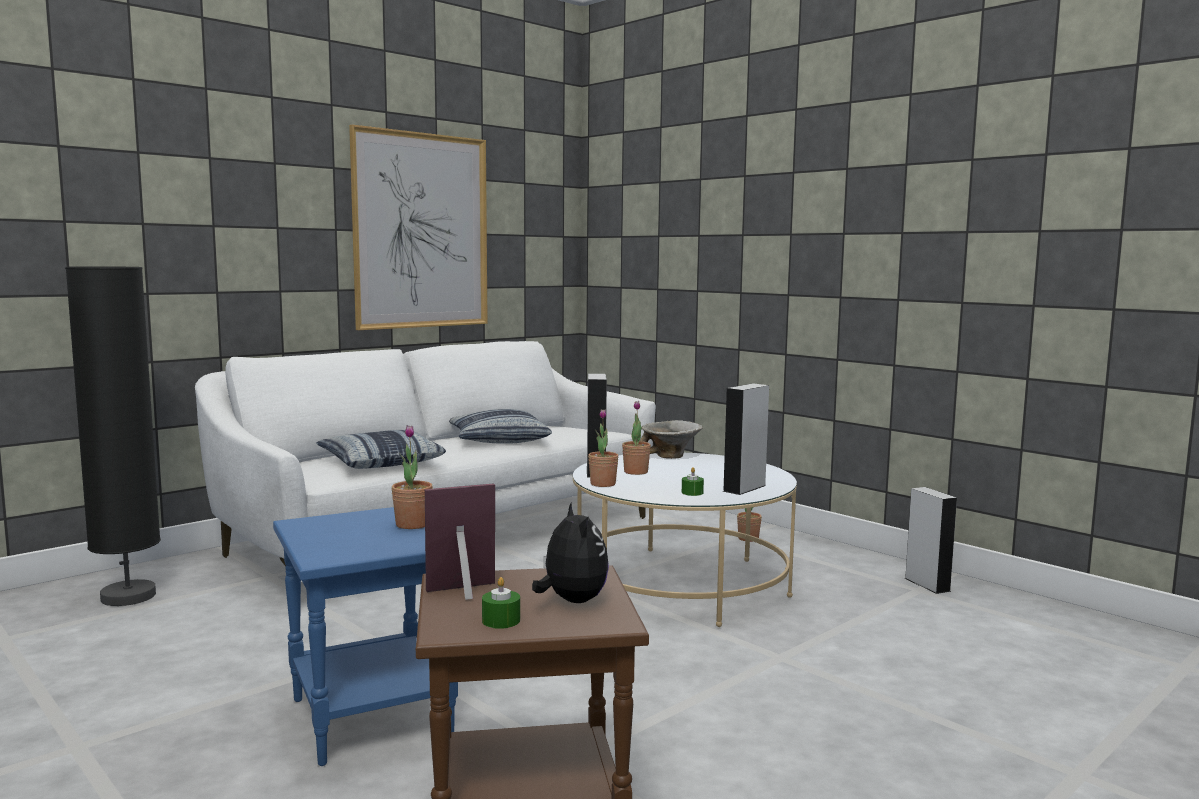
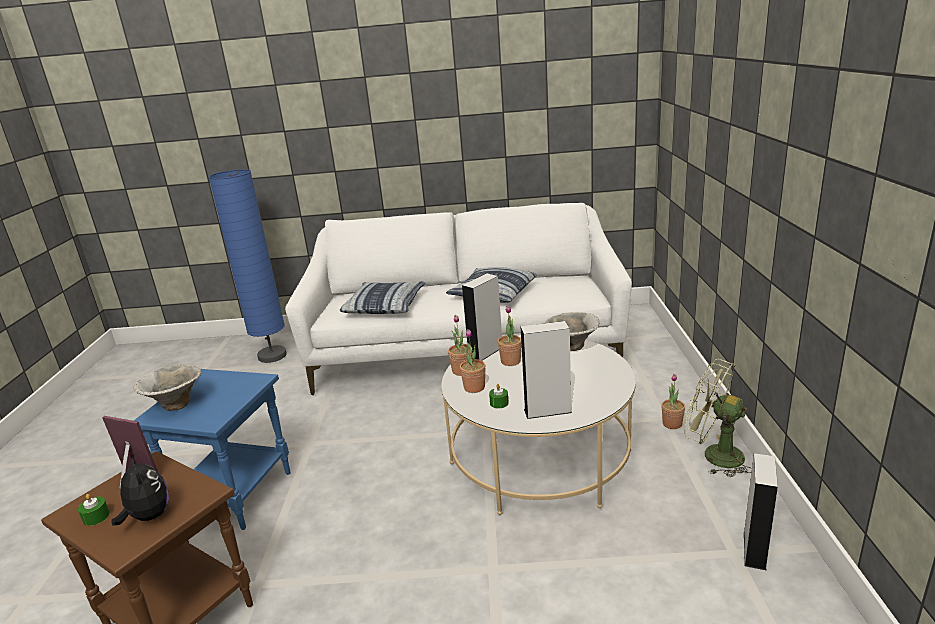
camera: 45 degrees right, 15 degrees up
black floor lamp [65,266,161,606] -> blue floor lamp [208,169,287,363]
picture [349,125,488,330] -> none
potted plant [391,425,433,529] -> potted plant moved to [460,329,486,393]
plush toy [532,502,609,603] -> plush toy turned 60 degrees counterclockwise [111,455,169,526]
none -> bowl [133,364,201,411]
none -> green fan [684,359,752,477]

